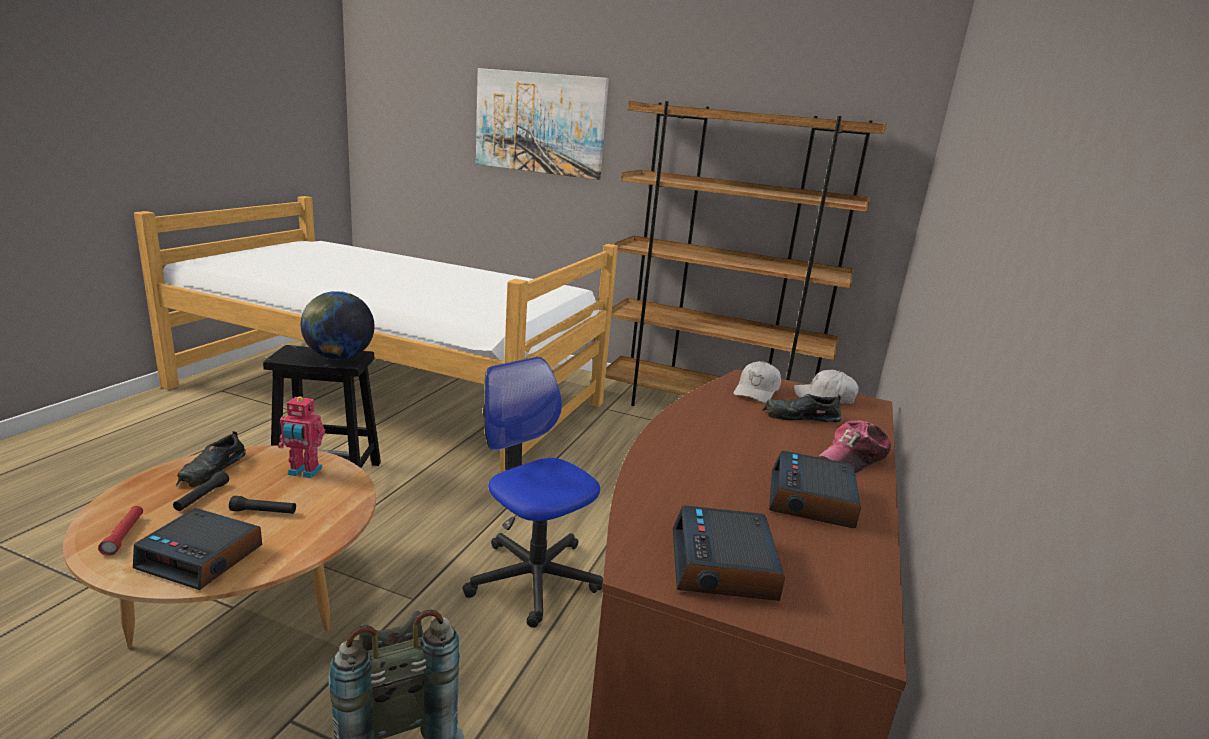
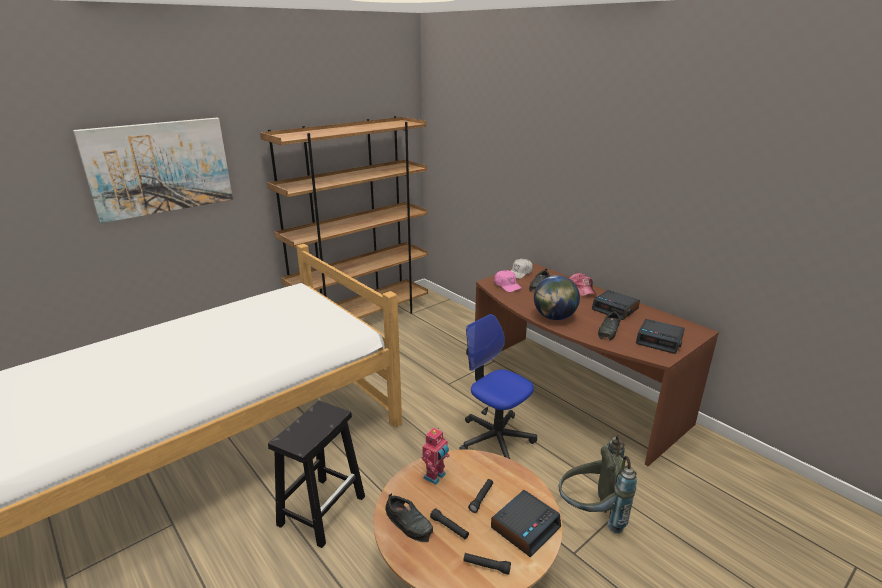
camera: 60 degrees left, 5 degrees up
red flashlight [98,506,143,556] -> black flashlight [463,553,511,575]
globe [301,291,374,360] -> globe moved to [534,275,580,320]
office chair [462,357,603,628] -> office chair turned 60 degrees clockwise [459,314,537,459]
white cap [734,361,781,403] -> pink cap [494,270,522,292]
none -> black shoe [598,310,621,341]

